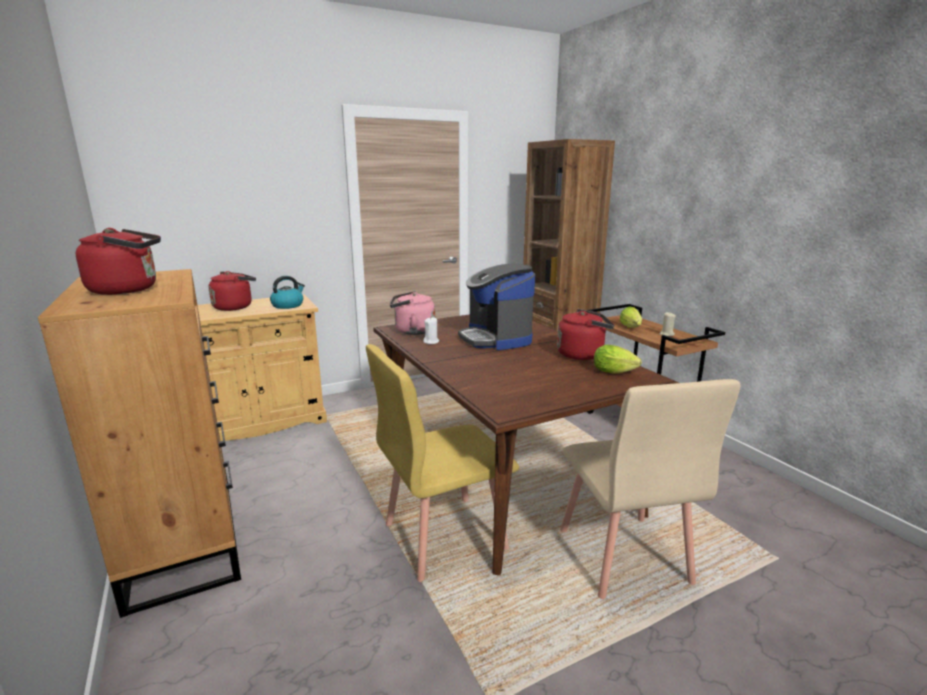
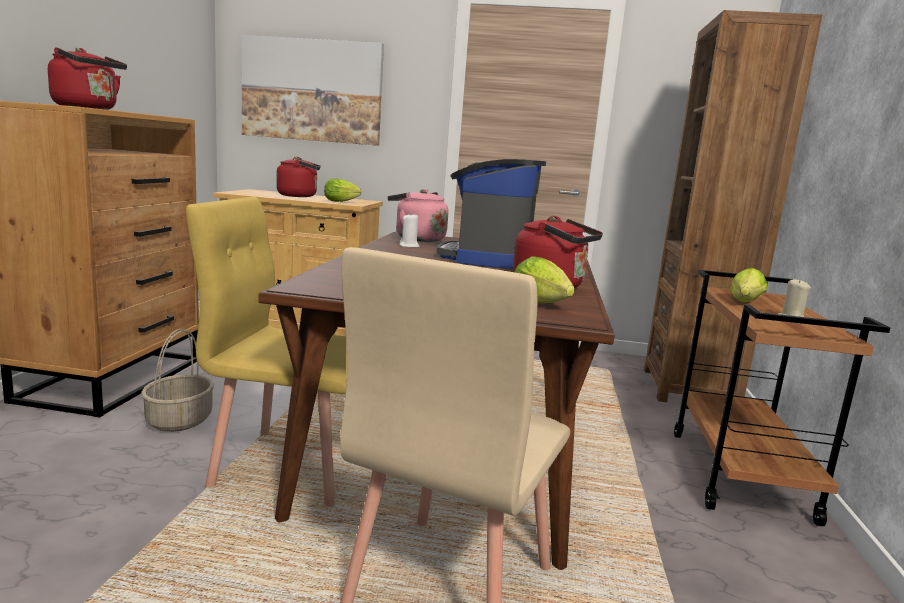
camera: 35 degrees right, 5 degrees down
kettle [270,276,305,309] -> lettuce [324,178,362,202]
none -> basket [141,329,214,432]
none -> picture [241,35,384,146]

